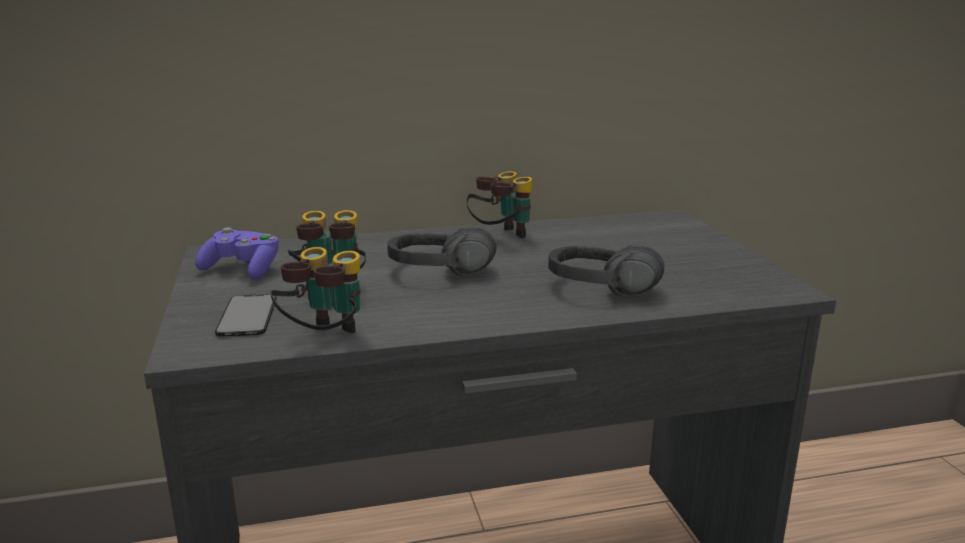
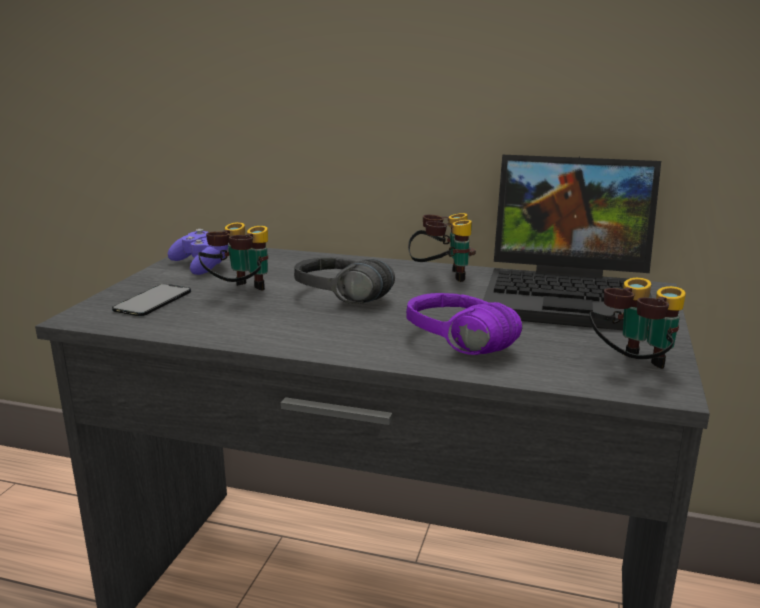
camera: 30 degrees right, 0 degrees up
binoculars [271,247,361,333] -> binoculars moved to [589,278,686,369]
black headphones [548,245,664,297] -> purple headphones [406,293,522,355]
none -> laptop [483,155,661,330]

